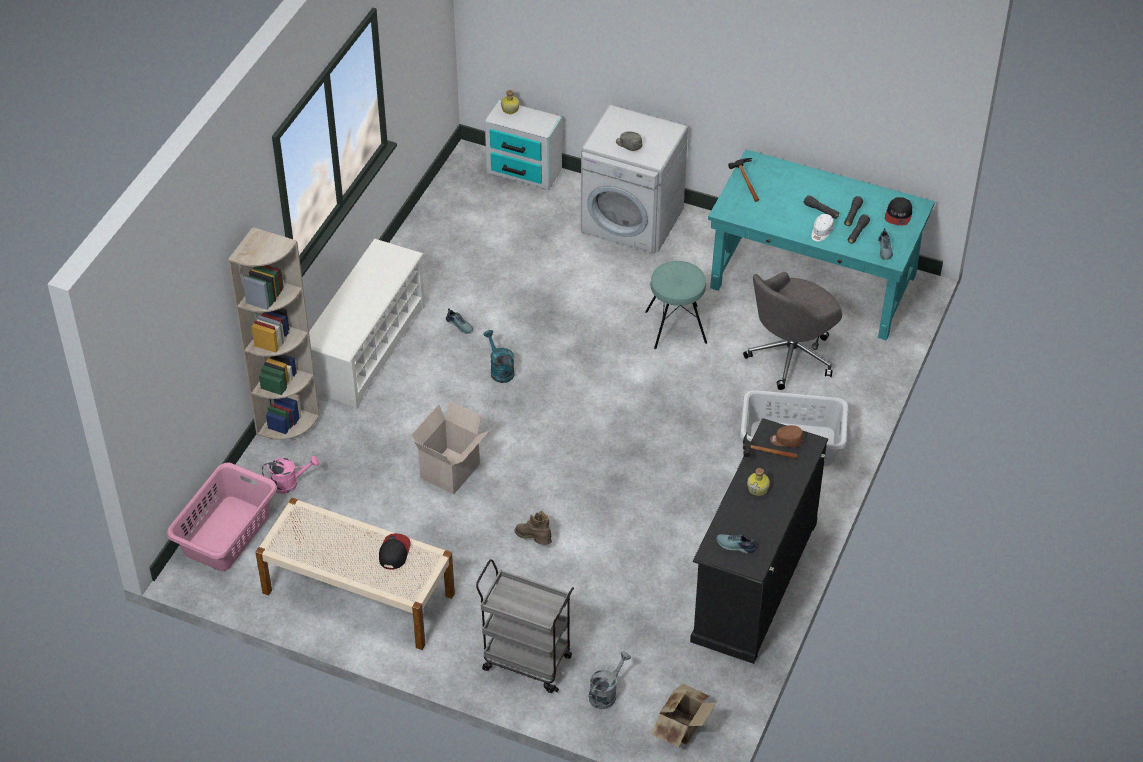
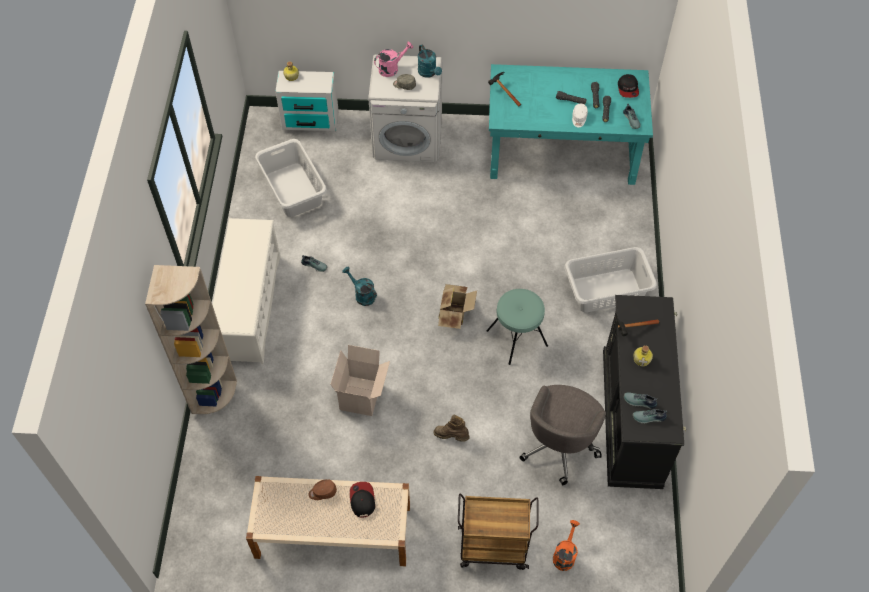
camera: 20 degrees left, 10 degrees up
pink laundry basket [167,462,277,571] -> none
pink watering can [262,456,319,494] -> pink watering can moved to [374,42,413,77]
grey cart [476,559,574,693] -> brown cart [458,494,538,570]
grey watering can [589,651,631,709] -> orange watering can [553,520,579,571]
turquoise stool [645,261,707,349] -> turquoise stool moved to [486,289,548,365]
cardboard box [651,684,716,747] -> cardboard box moved to [438,284,477,329]
grey office chair [743,272,842,390] -> grey office chair moved to [519,385,606,486]
brown cap [770,425,803,447] -> brown cap moved to [309,479,337,500]
none -> grey laundry basket [255,139,327,217]
none -> turquoise watering can [418,45,442,78]
none -> shoe [624,392,657,409]

